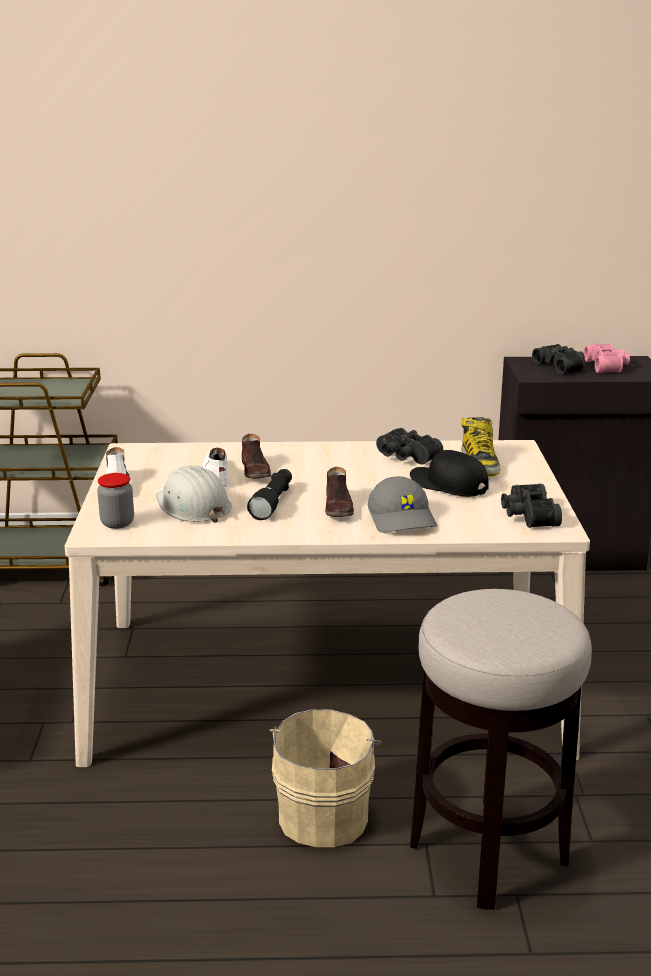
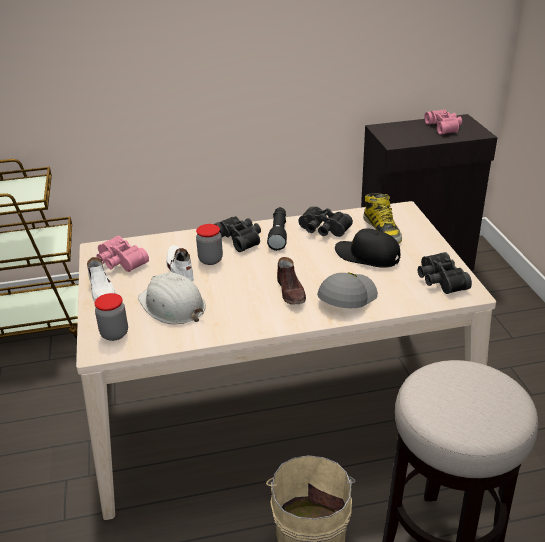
camera: 10 degrees left, 10 degrees up
brown shoe [242,434,271,479] -> jar [196,224,223,265]
black flashlight [247,469,292,520] -> black flashlight moved to [267,207,287,251]
grey cap [368,476,438,533] -> grey cap turned 120 degrees counterclockwise [317,272,378,308]
black binoculars [532,344,585,375] -> black binoculars moved to [214,216,261,252]
none -> pink binoculars [96,236,149,272]

